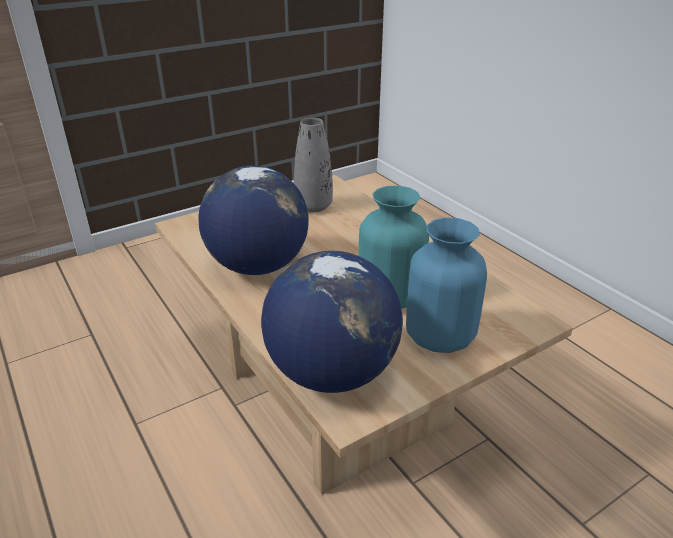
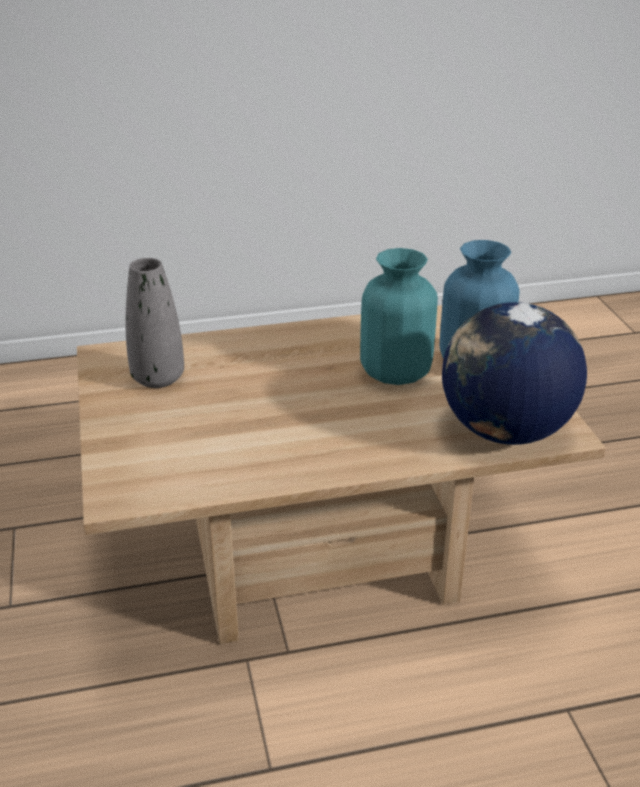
camera: 70 degrees left, 0 degrees up
globe [199,166,309,275] -> none

